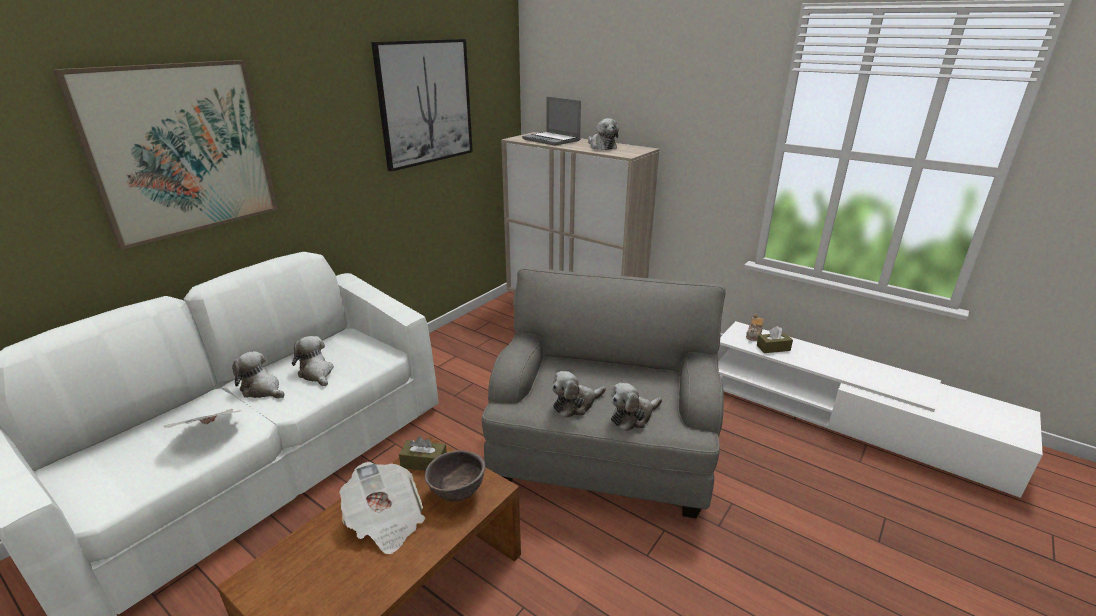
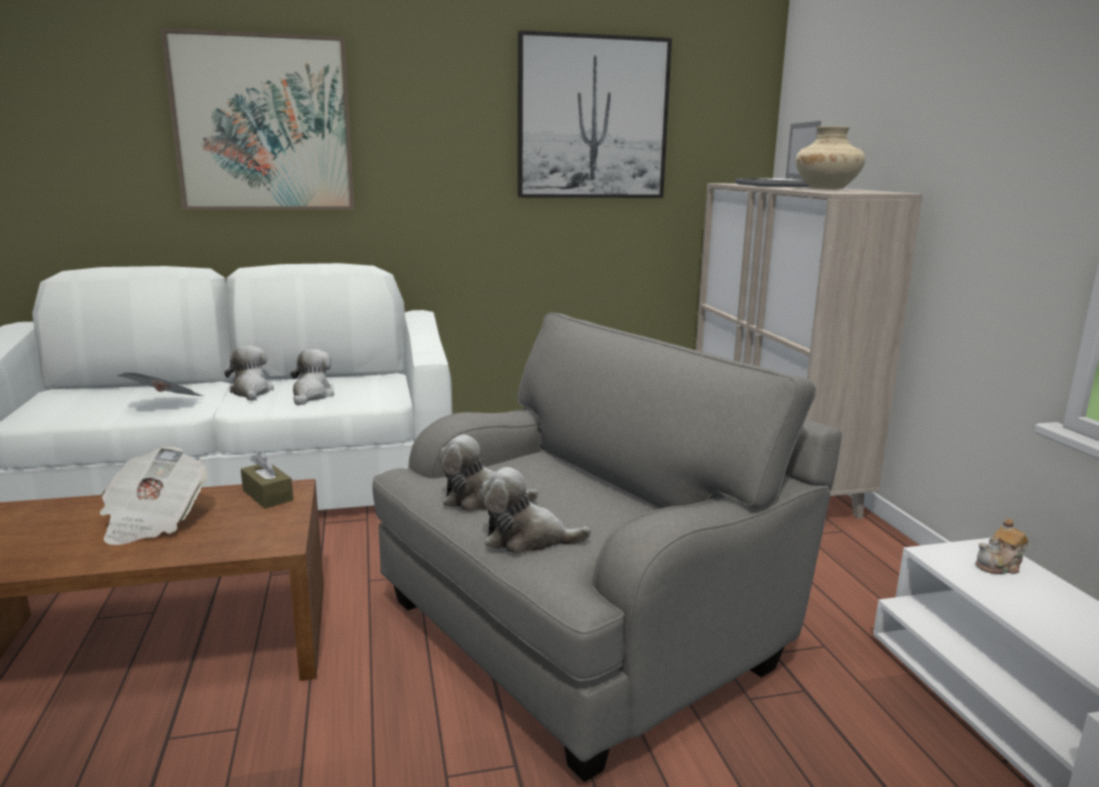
camera: 40 degrees right, 10 degrees down
brown bowl [425,450,485,502] -> none
plush toy [588,118,619,150] -> beige vase [795,126,865,189]
brown tissue box [757,326,793,353] -> none

